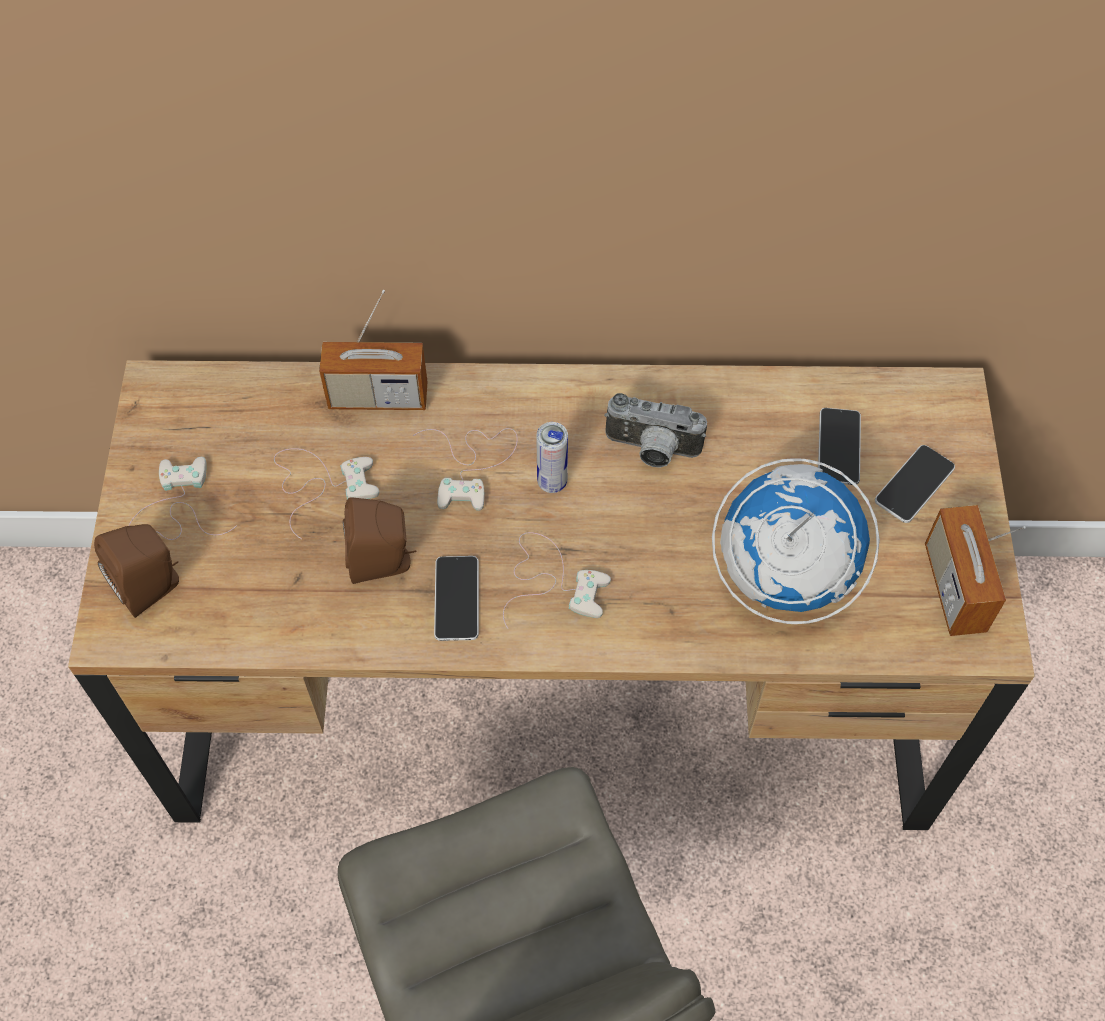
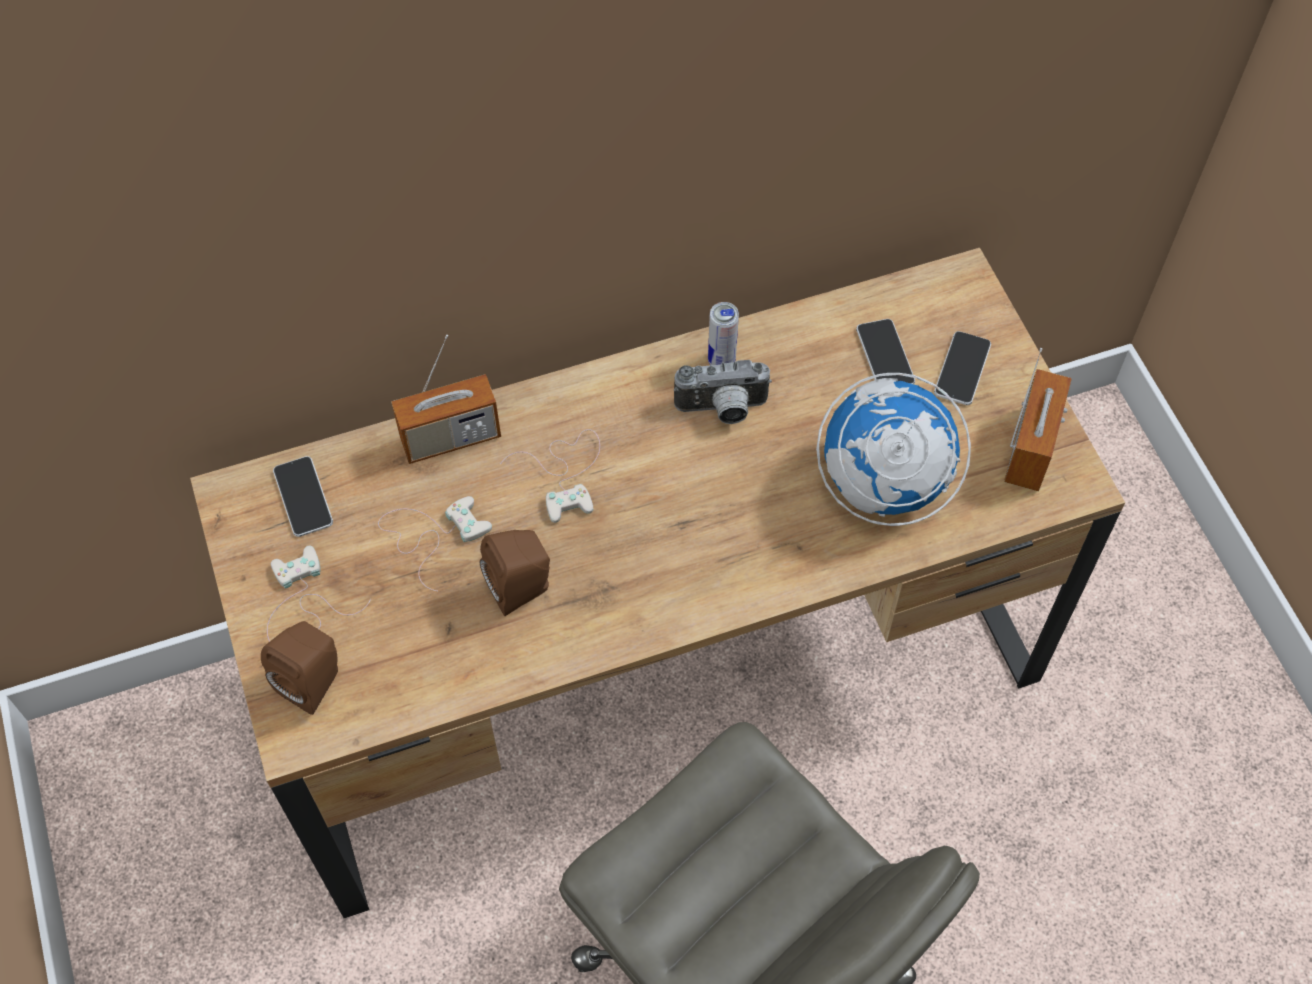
camera: 20 degrees left, 0 degrees up
phone [434,556,479,641] -> phone moved to [273,456,333,537]
white game controller [503,532,611,629] -> none
can [536,422,568,493] -> can moved to [708,302,739,365]
radio [925,505,1026,636] -> radio turned 135 degrees counterclockwise [1004,348,1072,491]

